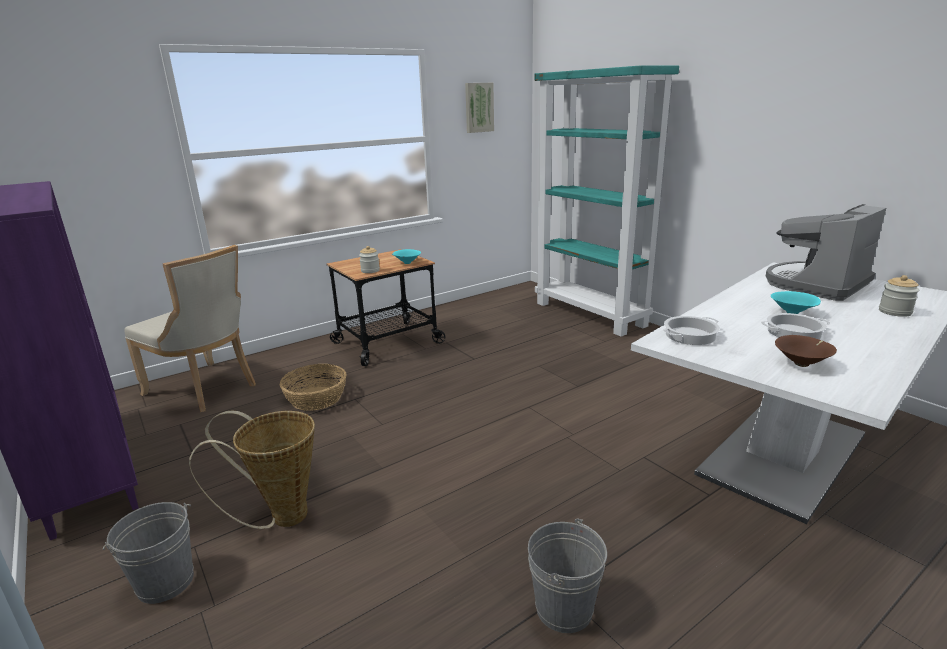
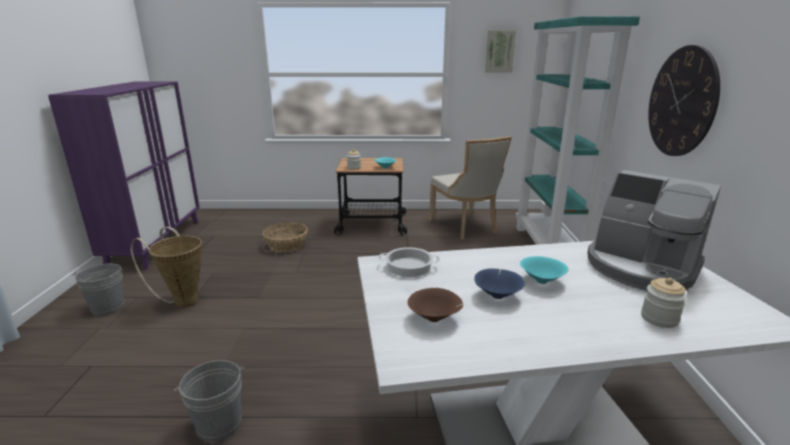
camera: 35 degrees right, 0 degrees up
beige chair [124,245,256,412] -> beige chair moved to [429,136,512,239]
cooking pot [761,313,830,340] -> blue bowl [474,268,525,299]
coffee machine [766,204,886,301] -> coffee machine turned 135 degrees counterclockwise [587,170,721,291]
none -> wall clock [648,45,720,156]

